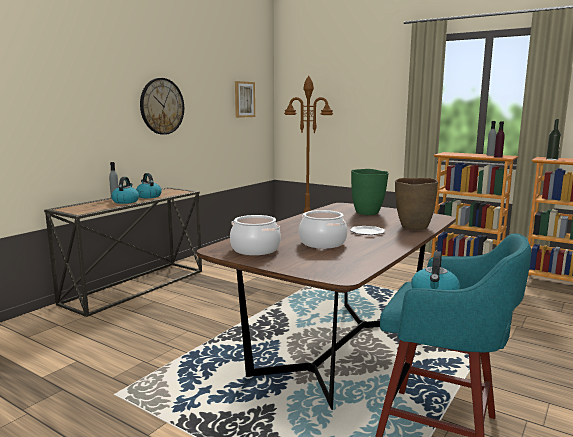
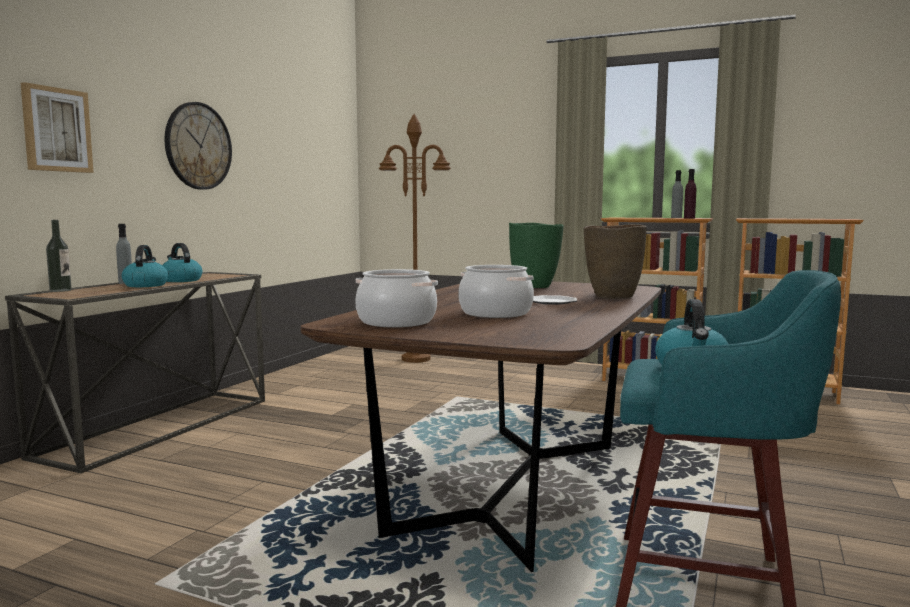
camera: 10 degrees left, 5 degrees down
picture [235,81,255,118] -> picture moved to [21,82,94,173]
bottle [546,119,561,160] -> bottle moved to [46,220,72,292]

